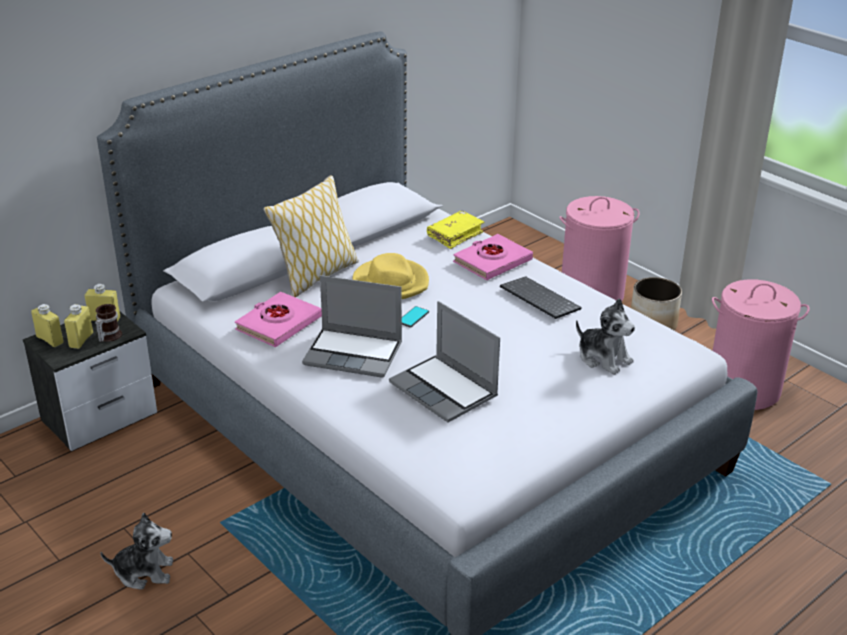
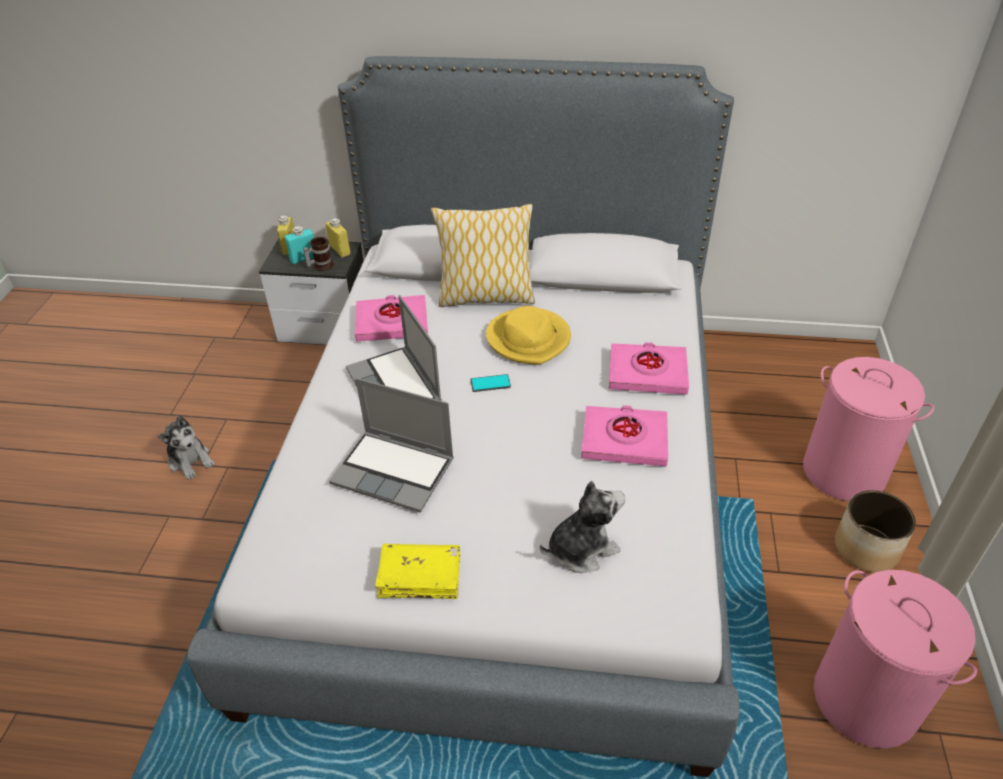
camera: 50 degrees right, 10 degrees up
yellow bottle [64,304,93,349] -> turquoise bottle [285,226,314,264]
laptop [389,301,500,422] -> laptop turned 75 degrees counterclockwise [329,378,454,513]
yellow book [427,211,484,249] -> yellow book moved to [375,543,460,599]
keyboard [500,276,582,319] -> pink book [581,405,668,466]
plush toy [576,298,635,375] -> plush toy turned 120 degrees counterclockwise [540,481,625,573]

